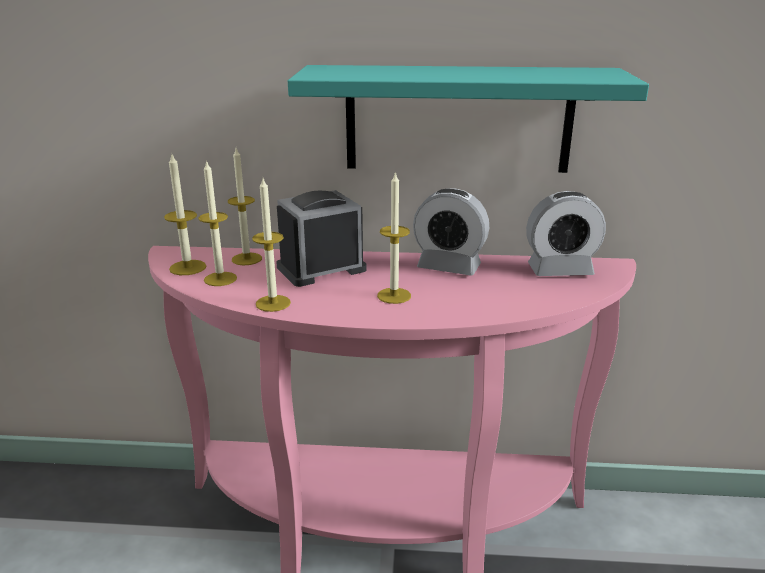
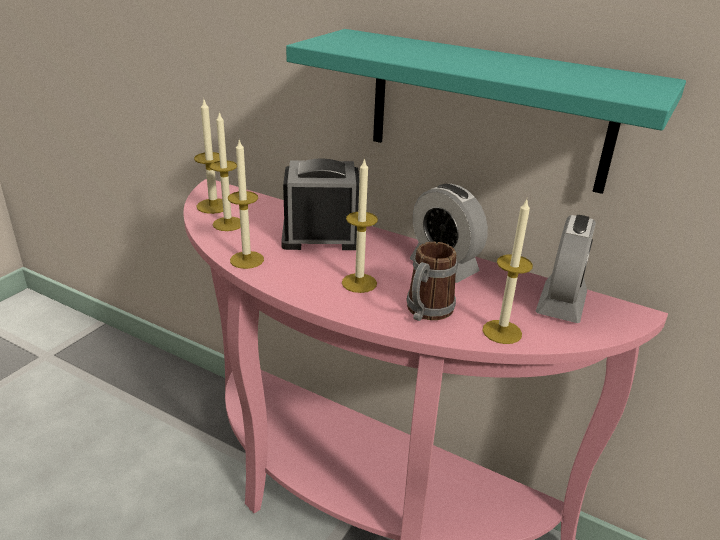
camera: 25 degrees right, 5 degrees up
candle [228,148,262,265] -> candle moved to [482,199,533,344]
alarm clock [526,191,606,276] -> alarm clock turned 90 degrees counterclockwise [535,215,596,323]
none -> mug [406,242,457,321]

